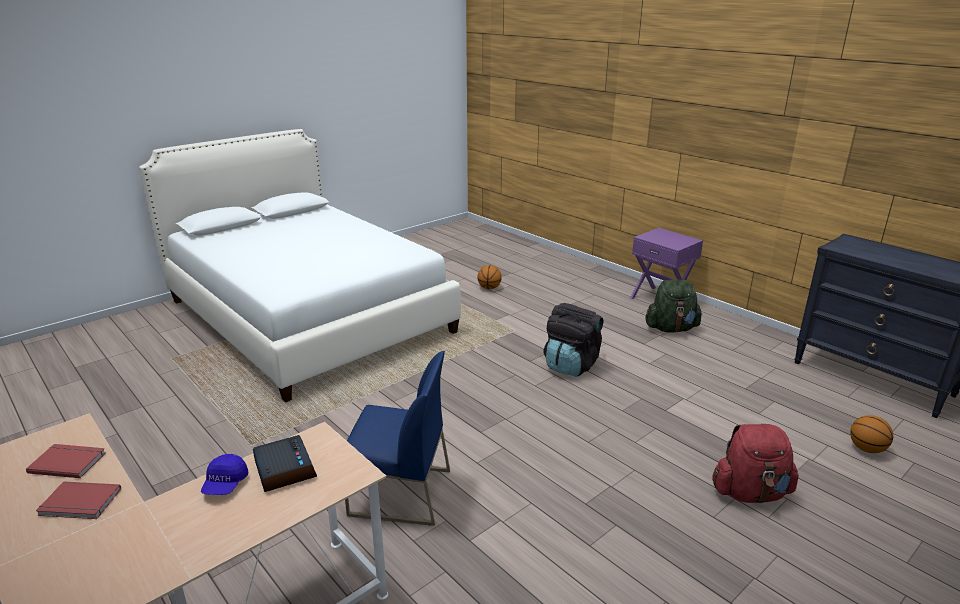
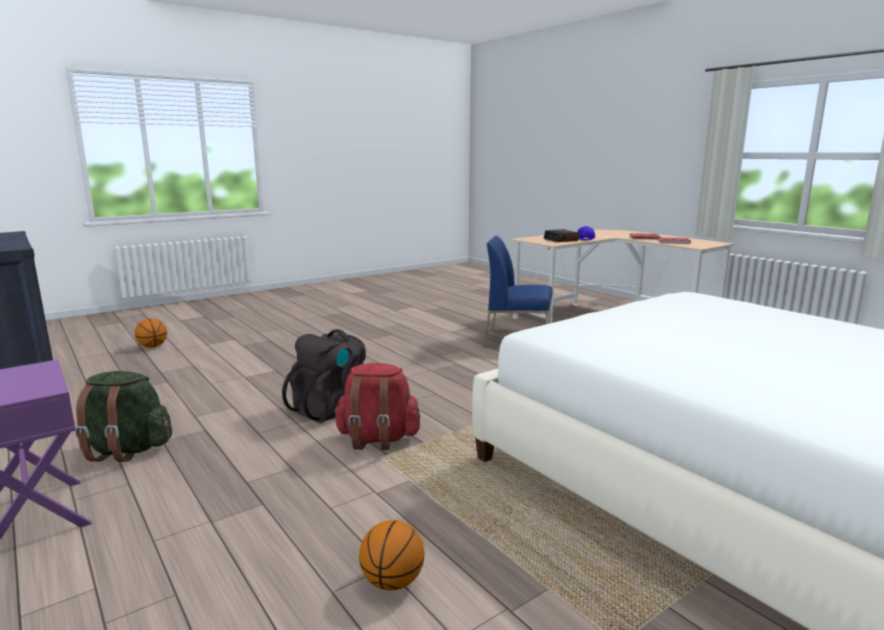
camera: 175 degrees left, 10 degrees down
red backpack [712,424,799,503] -> red backpack moved to [333,363,420,450]

